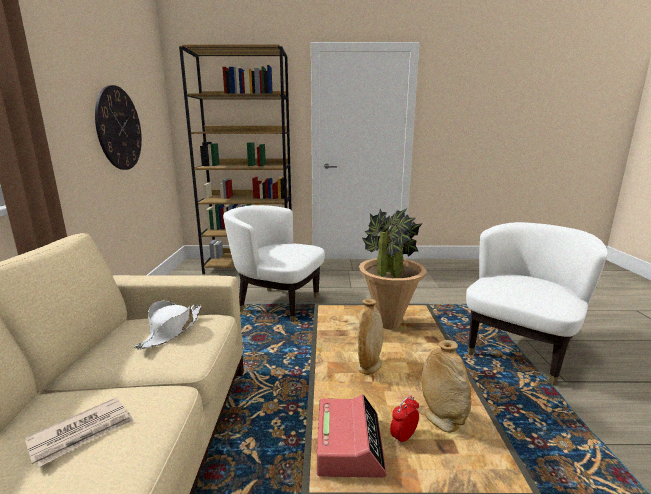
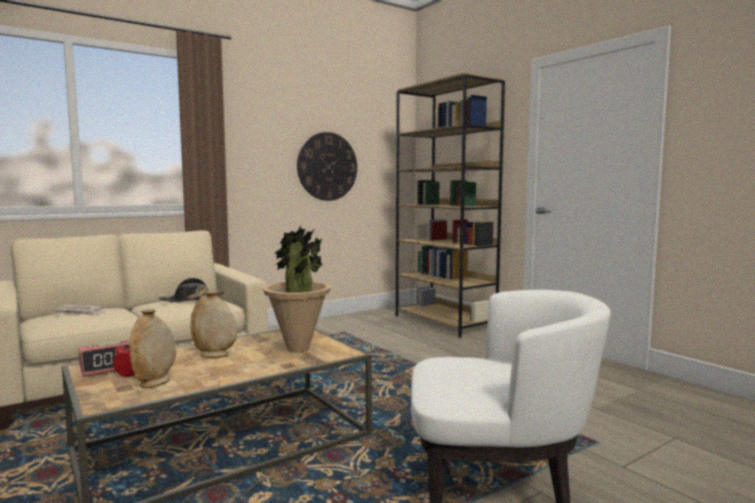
camera: 55 degrees right, 10 degrees down
white hat [134,301,202,349] -> black hat [159,278,225,303]
white armchair [223,205,325,322] -> none

